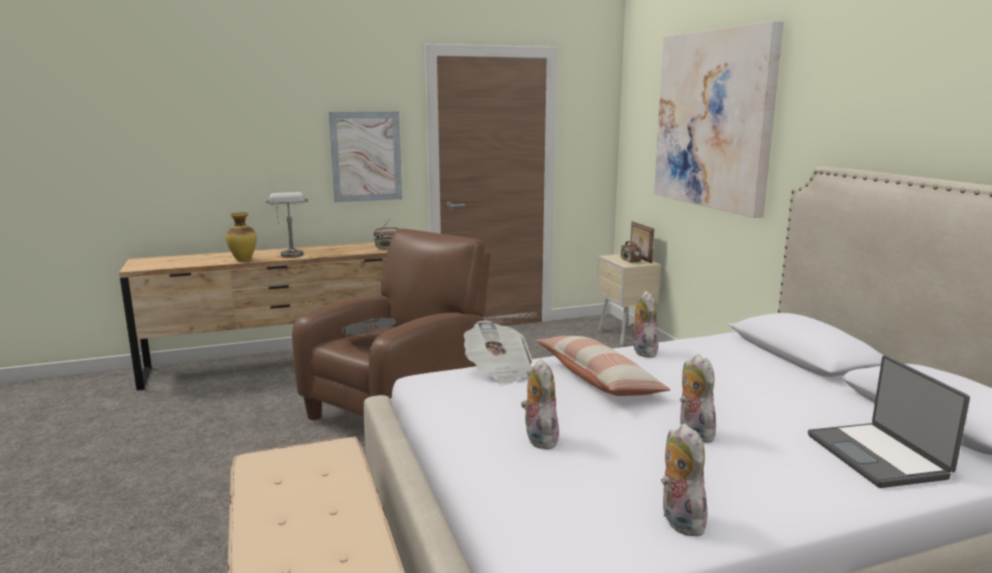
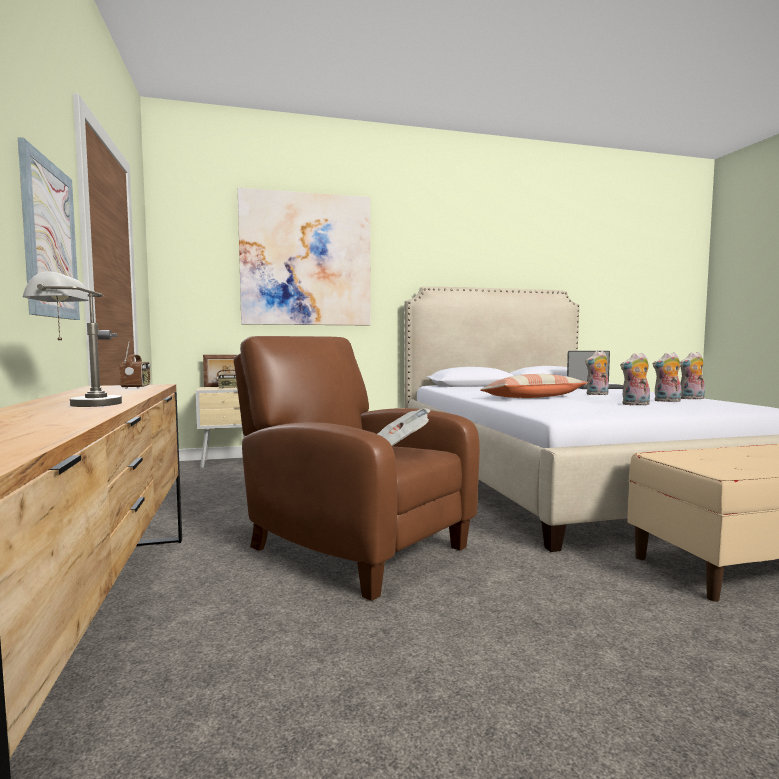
camera: 85 degrees left, 10 degrees down
vase [226,213,257,261] -> none
newspaper [464,321,533,385] -> none
plush toy [630,291,658,357] -> plush toy moved to [653,352,681,402]

